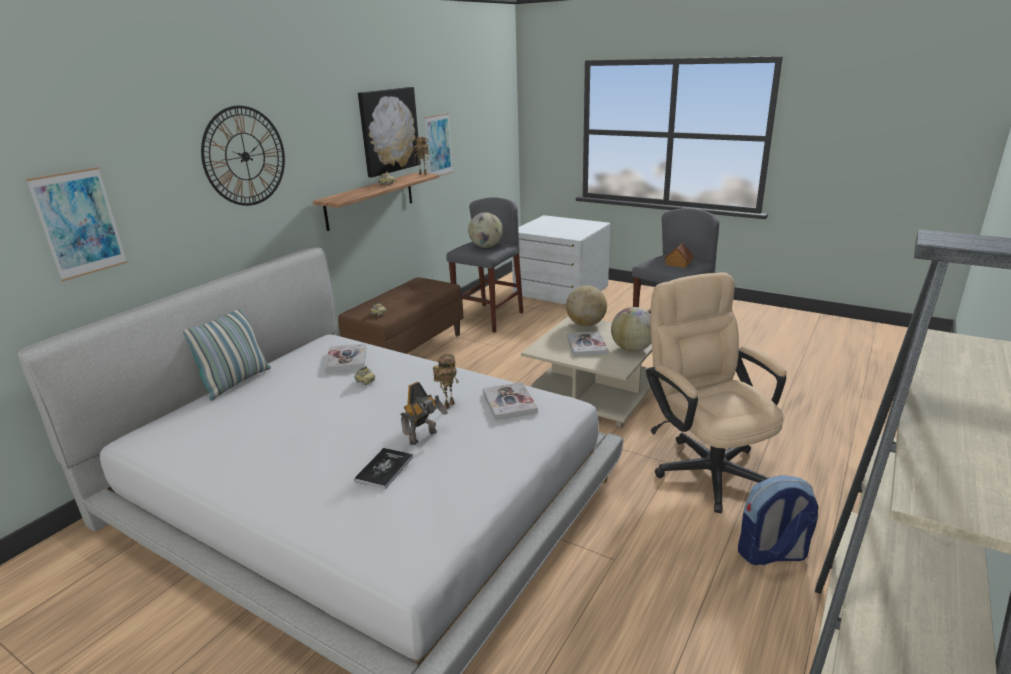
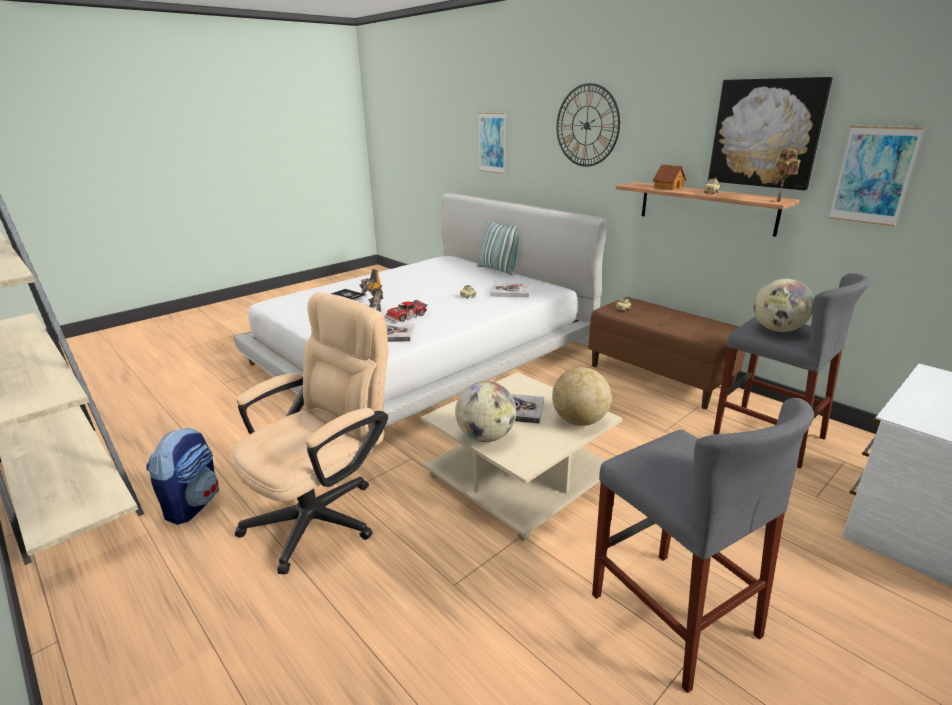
camera: 105 degrees right, 0 degrees up
toy robot [433,354,459,409] -> toy car [385,300,428,323]
beige office chair [646,272,787,513] -> beige office chair turned 45 degrees counterclockwise [231,292,388,574]
toy house [664,243,694,268] -> toy house moved to [653,164,686,190]

